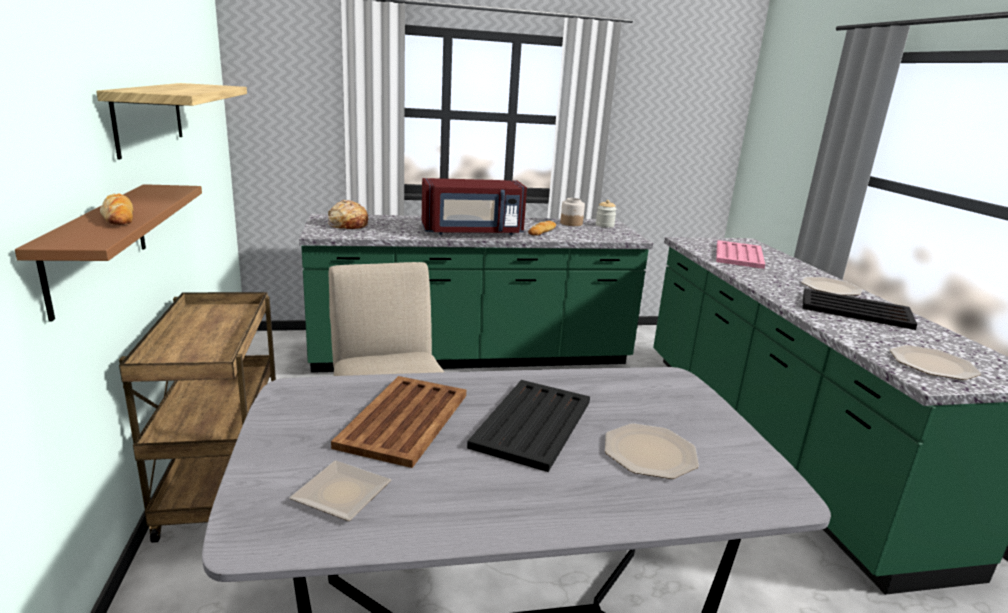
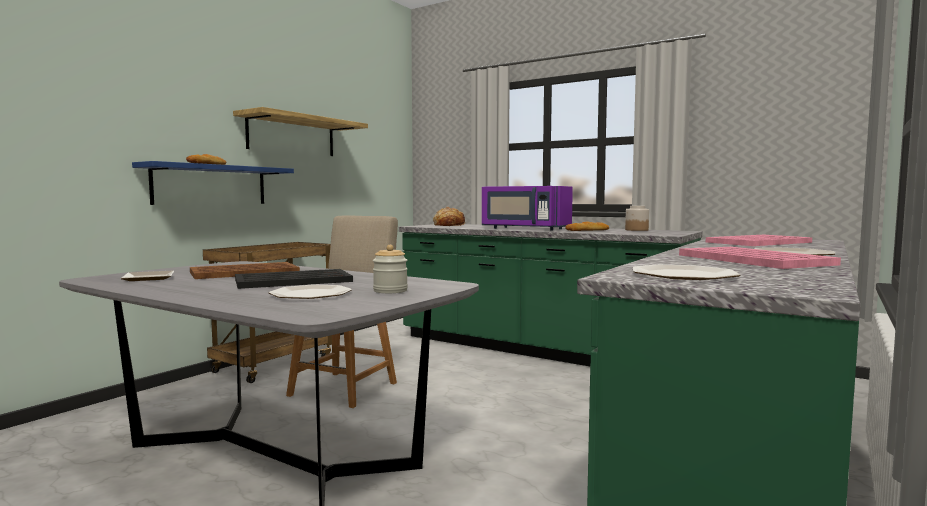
camera: 45 degrees right, 15 degrees down
brown shelf [15,184,202,322] -> blue shelf [132,161,294,205]
red microwave [422,178,527,235] -> purple microwave [482,186,573,230]
jar [596,200,617,228] -> jar moved to [373,245,408,293]
black tray [802,289,917,330] -> pink tray [679,247,841,269]

